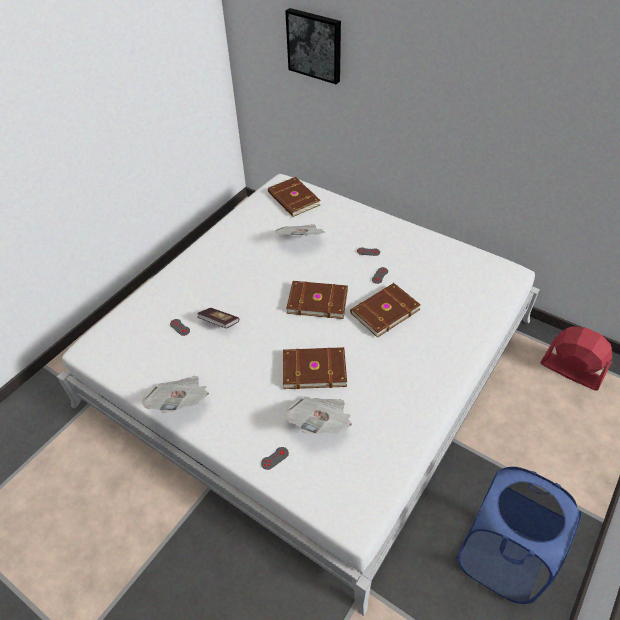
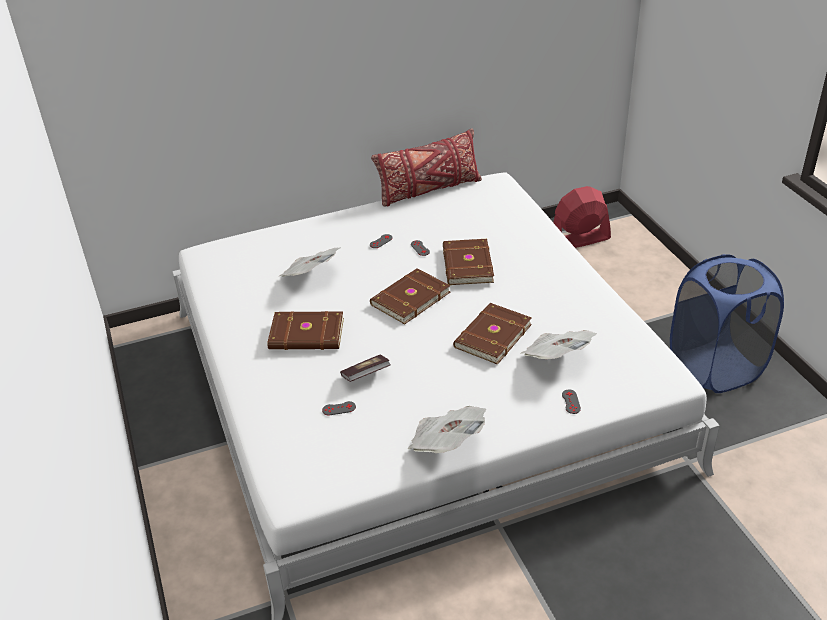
camera: 55 degrees left, 10 degrees down
brown book [268,177,321,217] -> brown book moved to [267,311,344,350]
picture [285,8,341,84] -> none
none -> red pillow [371,129,482,207]

